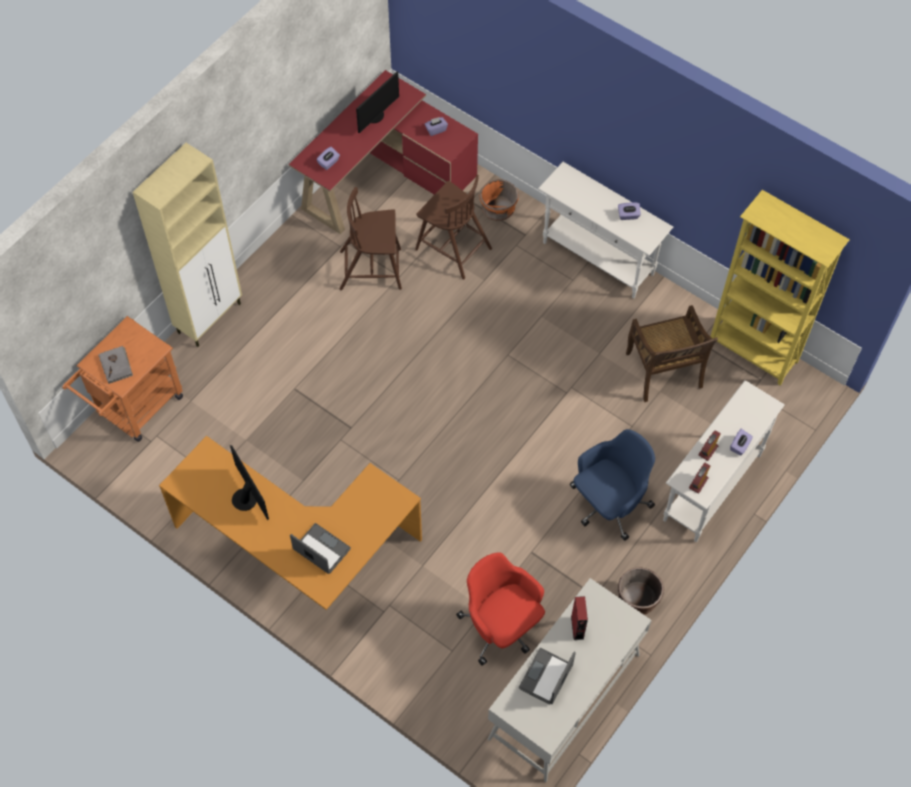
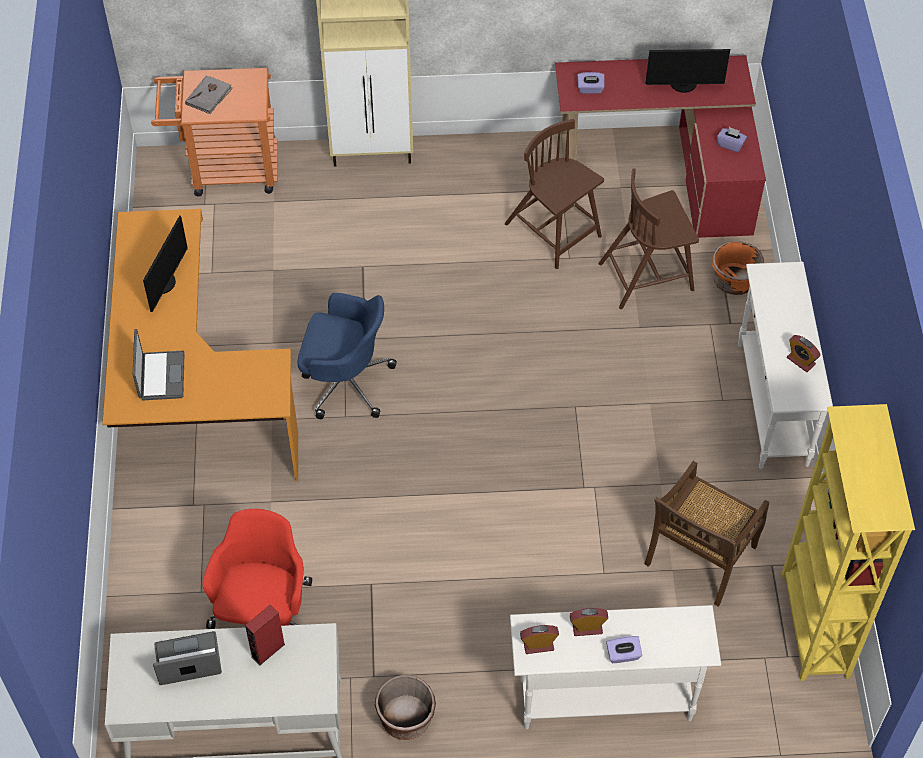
camera: 50 degrees right, 5 degrees down
brown chair [415,175,492,280] -> brown chair turned 75 degrees clockwise [598,169,699,309]
blue office chair [570,429,655,541] -> blue office chair moved to [297,293,397,419]
purple tissue box [618,202,641,220] -> alarm clock [787,335,821,372]

